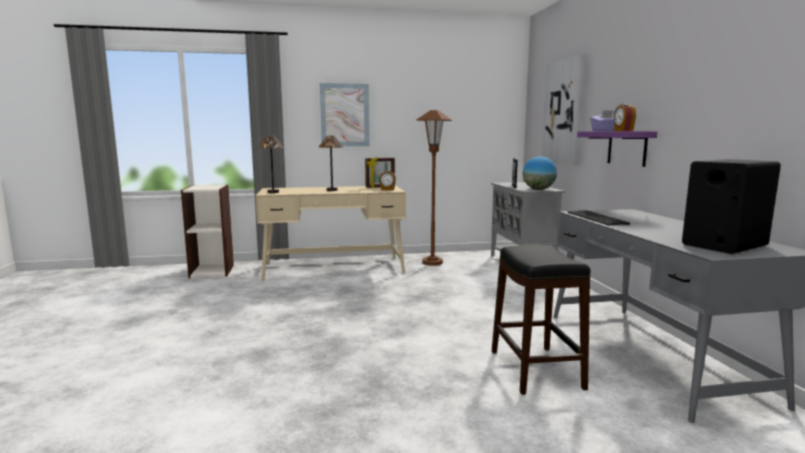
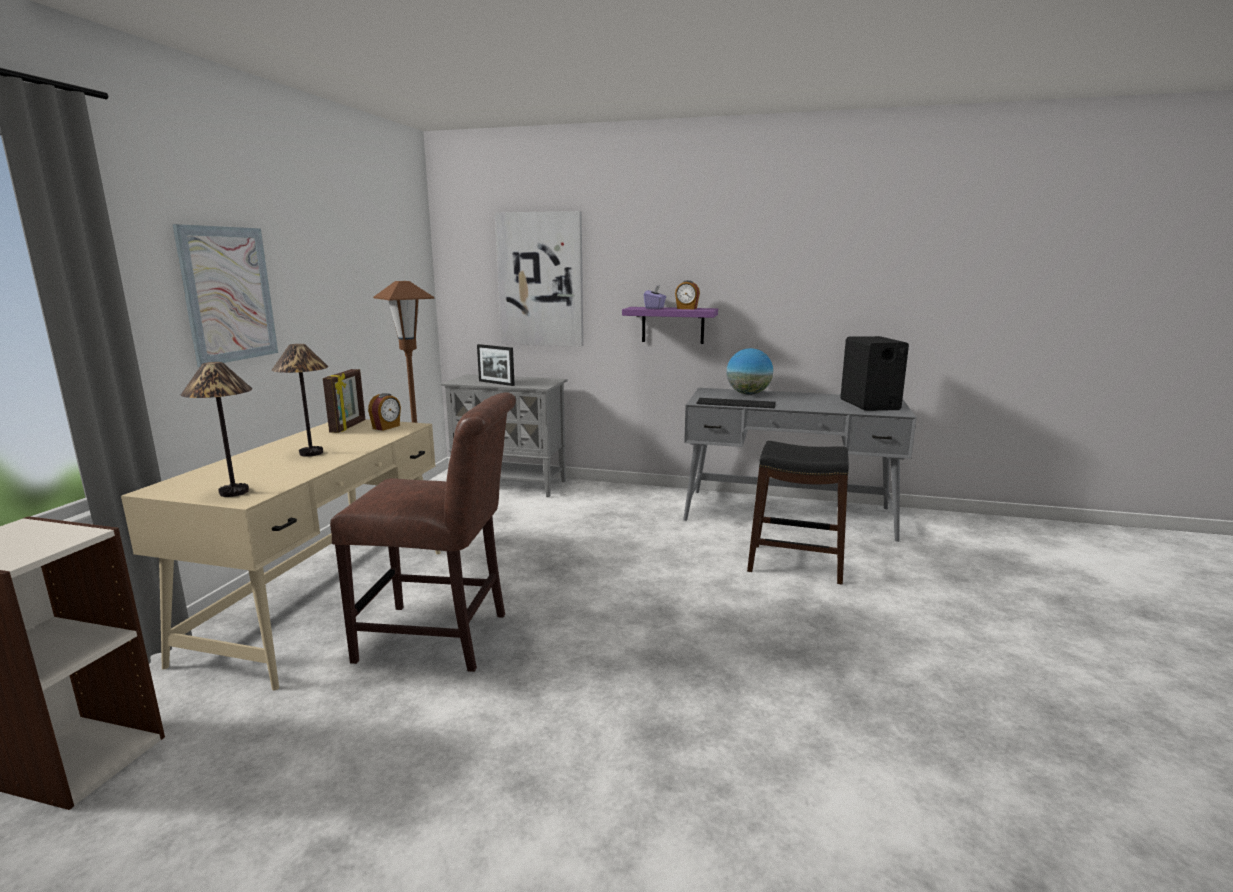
camera: 65 degrees left, 5 degrees up
globe [523,156,557,190] -> globe moved to [726,348,773,395]
none -> brown chair [330,392,516,672]

